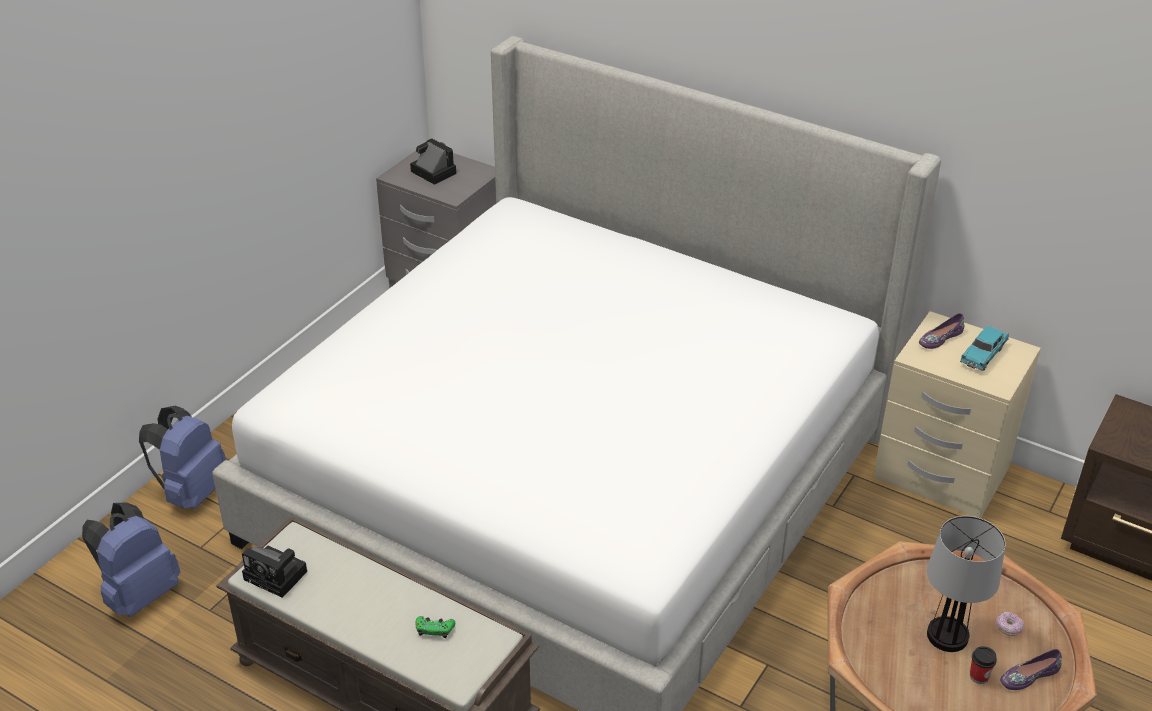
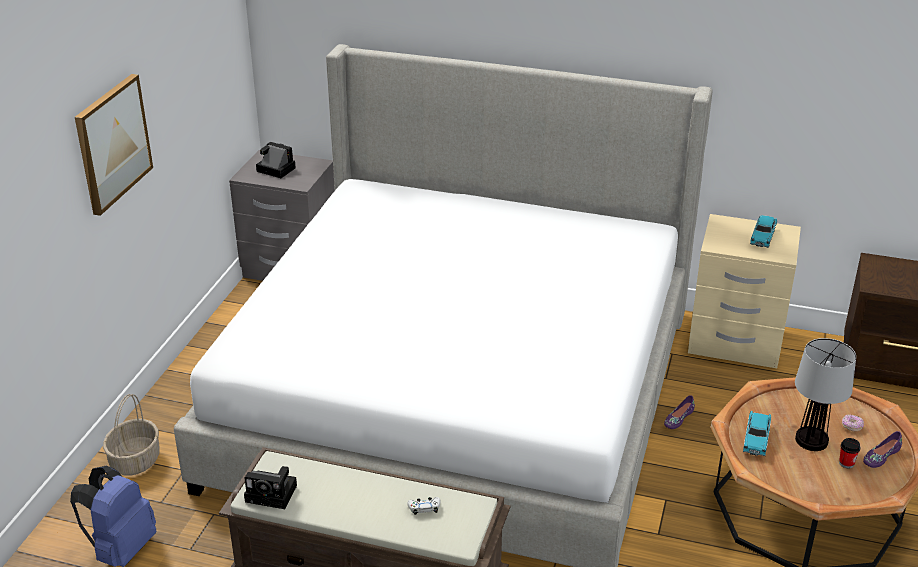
camera: 15 degrees left, 5 degrees down
blue backpack [139,405,226,509] -> basket [103,394,160,475]
green game controller [415,616,455,638] -> white game controller [407,497,440,515]
purple shoe [919,313,964,349] -> purple shoe moved to [664,395,695,429]
none -> picture [75,74,153,216]
none -> turquoise toy car [743,411,771,456]

